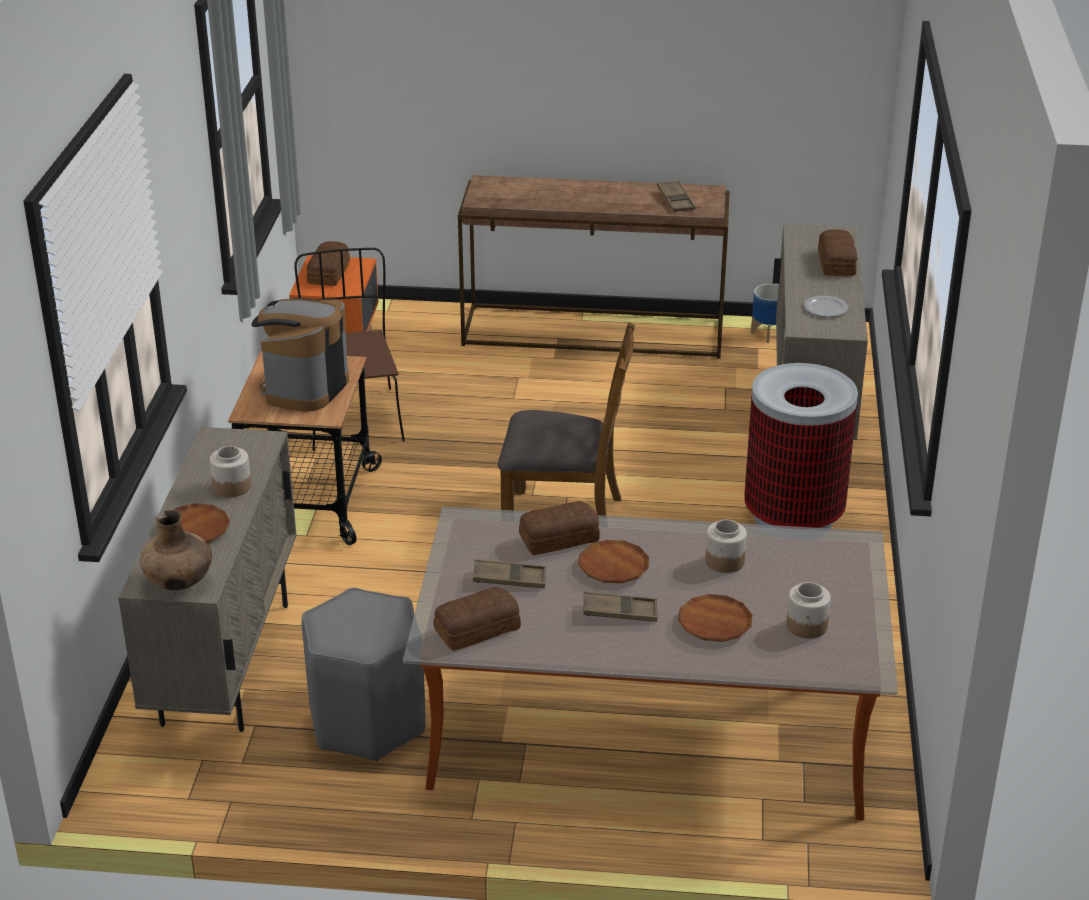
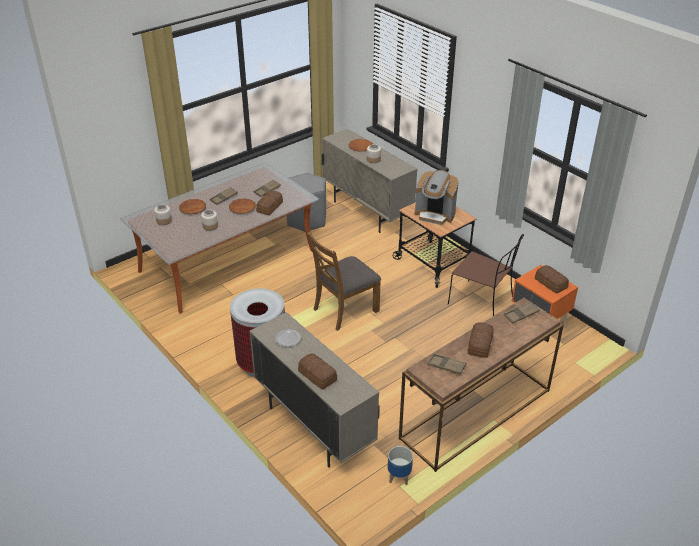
camera: 135 degrees right, 5 degrees up
brown vase [140,510,212,590] -> none
coffee machine [251,298,349,412] -> coffee machine turned 135 degrees clockwise [415,170,459,225]
bread [433,587,521,651] -> bread moved to [468,322,494,358]
none -> brown tray [504,301,540,324]

